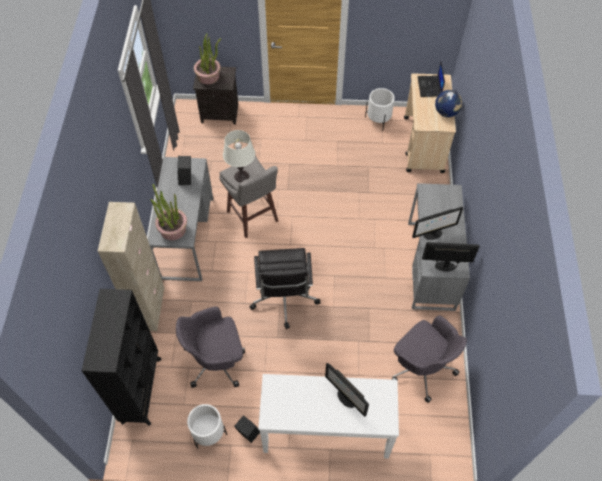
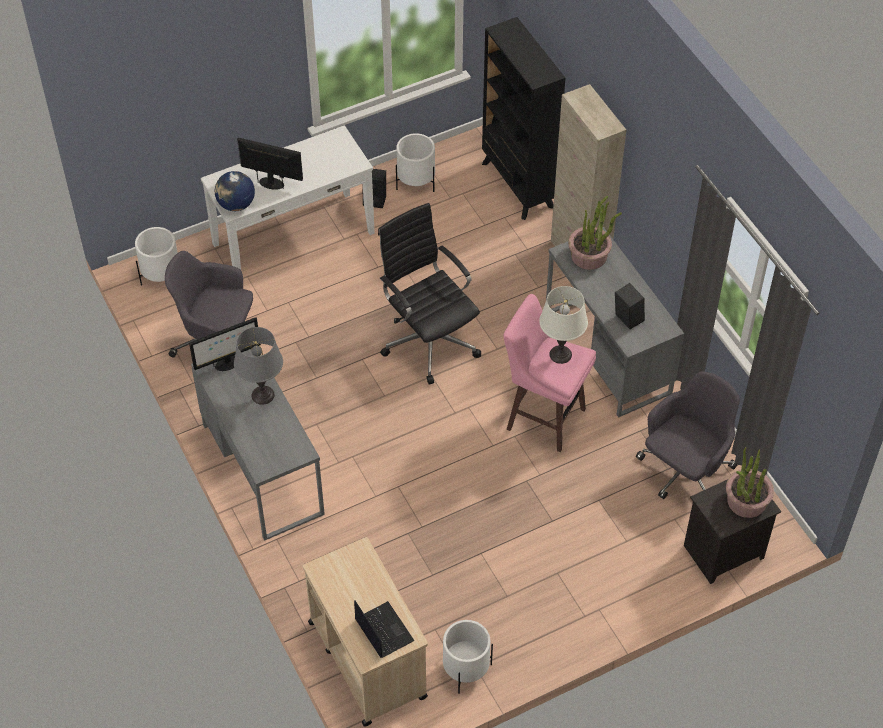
camera: 150 degrees right, 5 degrees down
grey office chair [176,307,245,388] -> grey office chair moved to [636,372,740,499]
grey stool [219,156,278,238] -> pink stool [503,294,596,452]
monitor [412,207,463,240] -> grey table lamp [234,327,283,405]
globe [435,90,463,117] -> globe moved to [214,171,255,211]
none -> white planter [135,227,178,286]

